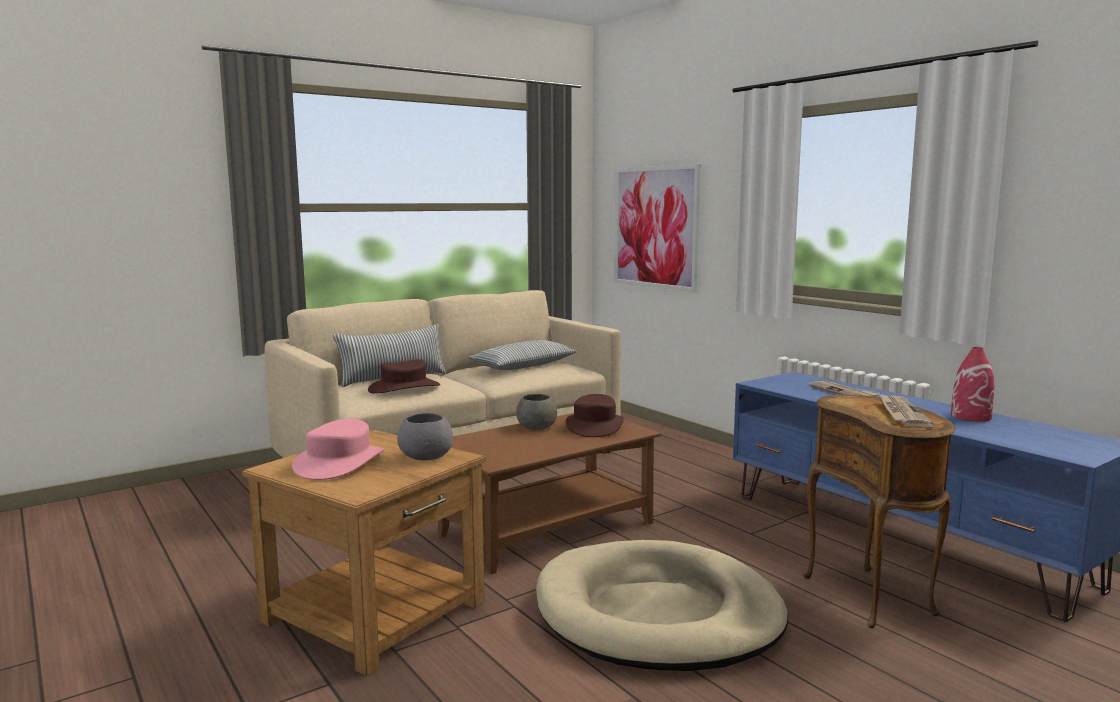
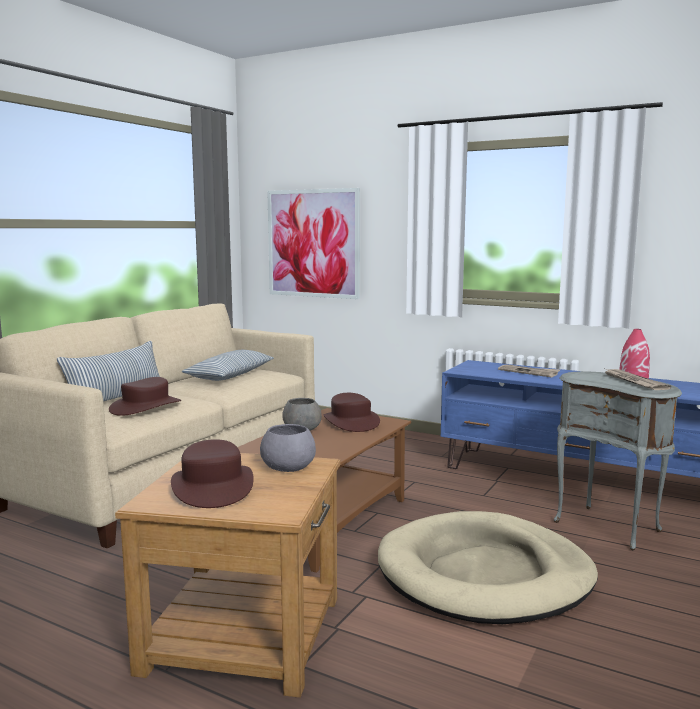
camera: 25 degrees left, 0 degrees up
pink hat [292,419,385,480] -> brown hat [171,439,254,508]
brown side table [803,395,955,628] -> grey side table [554,371,682,550]

